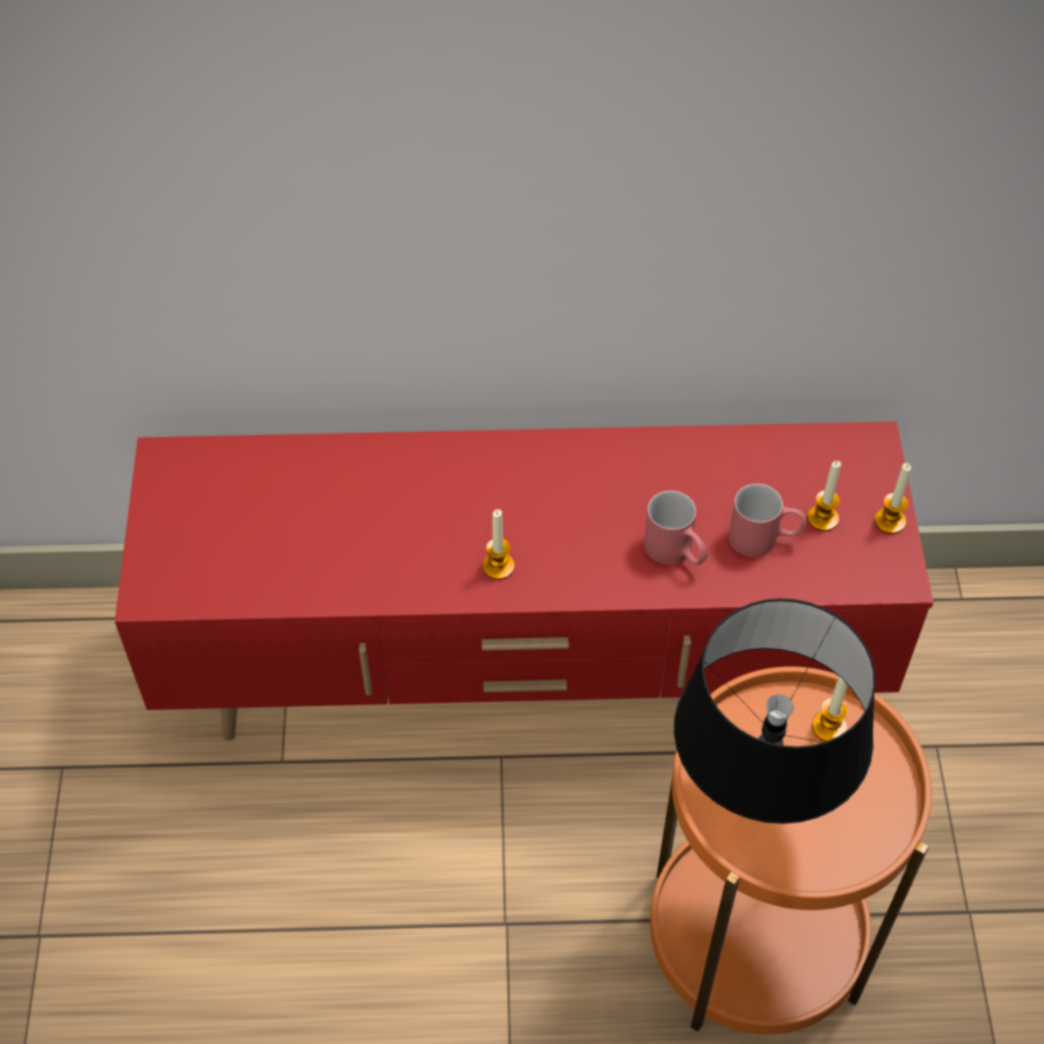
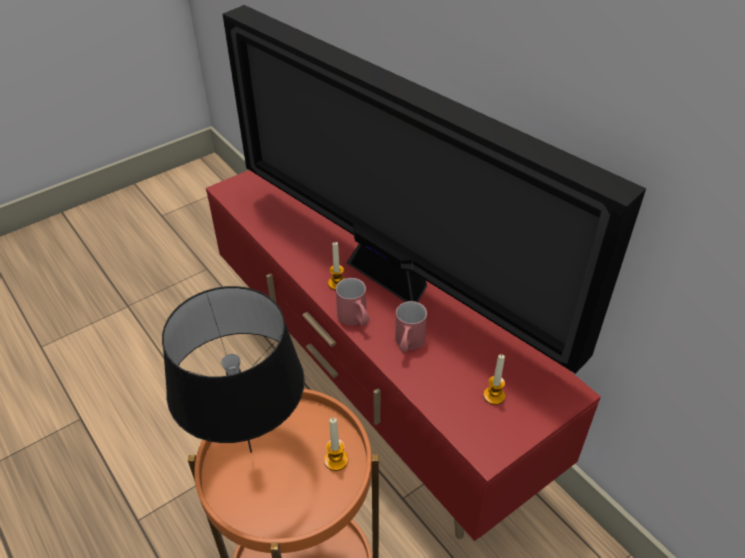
camera: 55 degrees right, 10 degrees down
red mug [729,483,806,557] -> red mug moved to [336,278,370,326]
candle [874,463,911,534] -> none
none -> television [223,5,646,374]

